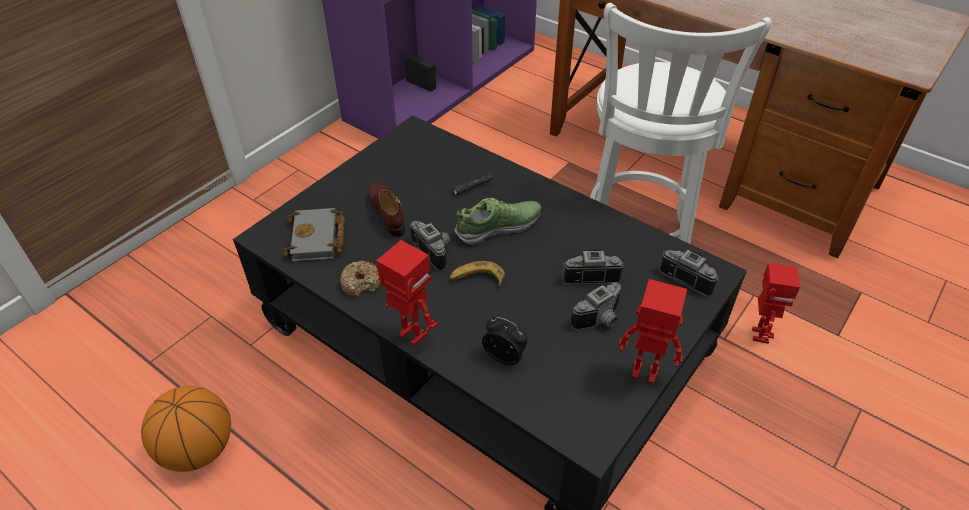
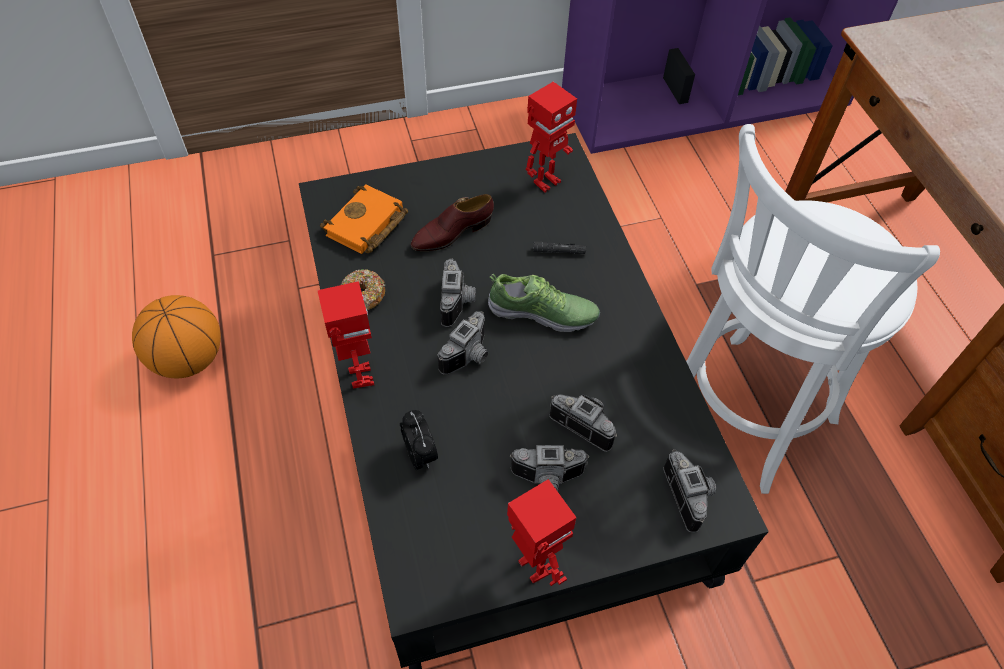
camera: 35 degrees right, 10 degrees up
grey book [283,208,345,261] -> orange book [320,185,408,254]
brown shoe [369,183,405,237] -> brown shoe turned 135 degrees counterclockwise [410,194,494,251]
banana [450,261,505,286] -> camera [438,311,488,375]
toy robot [752,263,800,344] -> toy robot moved to [526,82,577,193]

